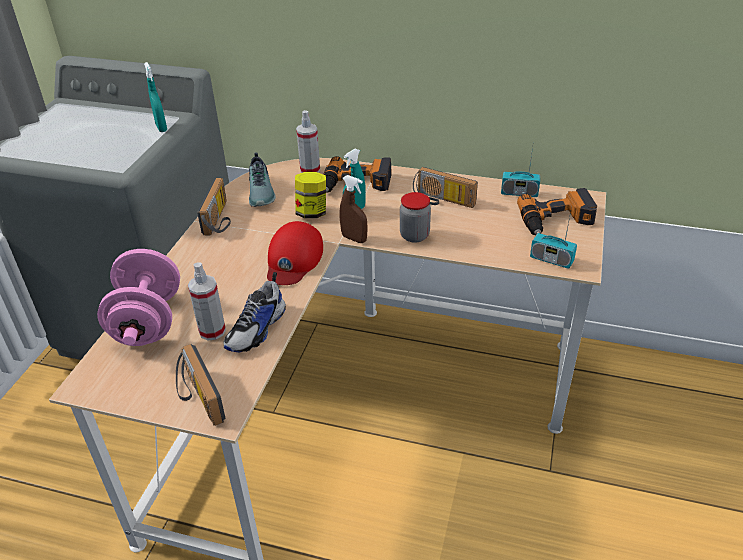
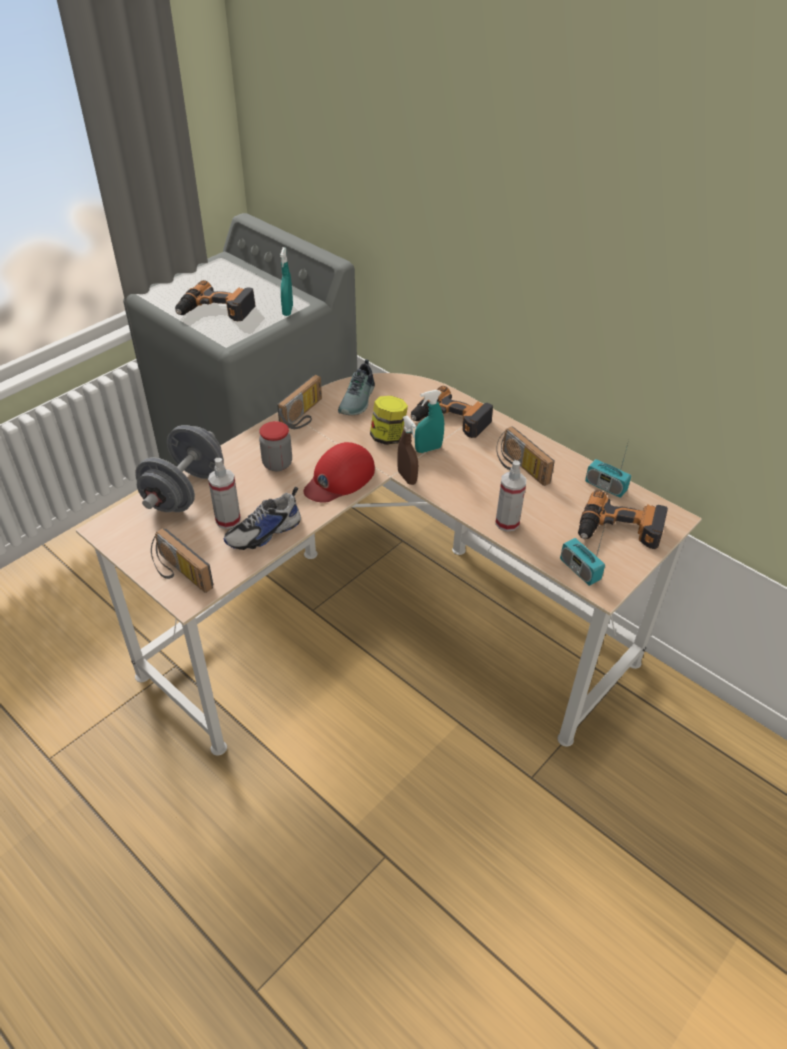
camera: 25 degrees right, 5 degrees up
pink dumbbell [97,249,180,346] -> grey dumbbell [135,425,224,512]
radio [176,344,225,426] -> radio turned 45 degrees counterclockwise [151,528,213,593]
spray bottle [296,110,320,173] -> spray bottle moved to [495,460,526,532]
jar [400,192,431,243] -> jar moved to [259,421,292,471]
none -> power drill [175,280,256,321]

